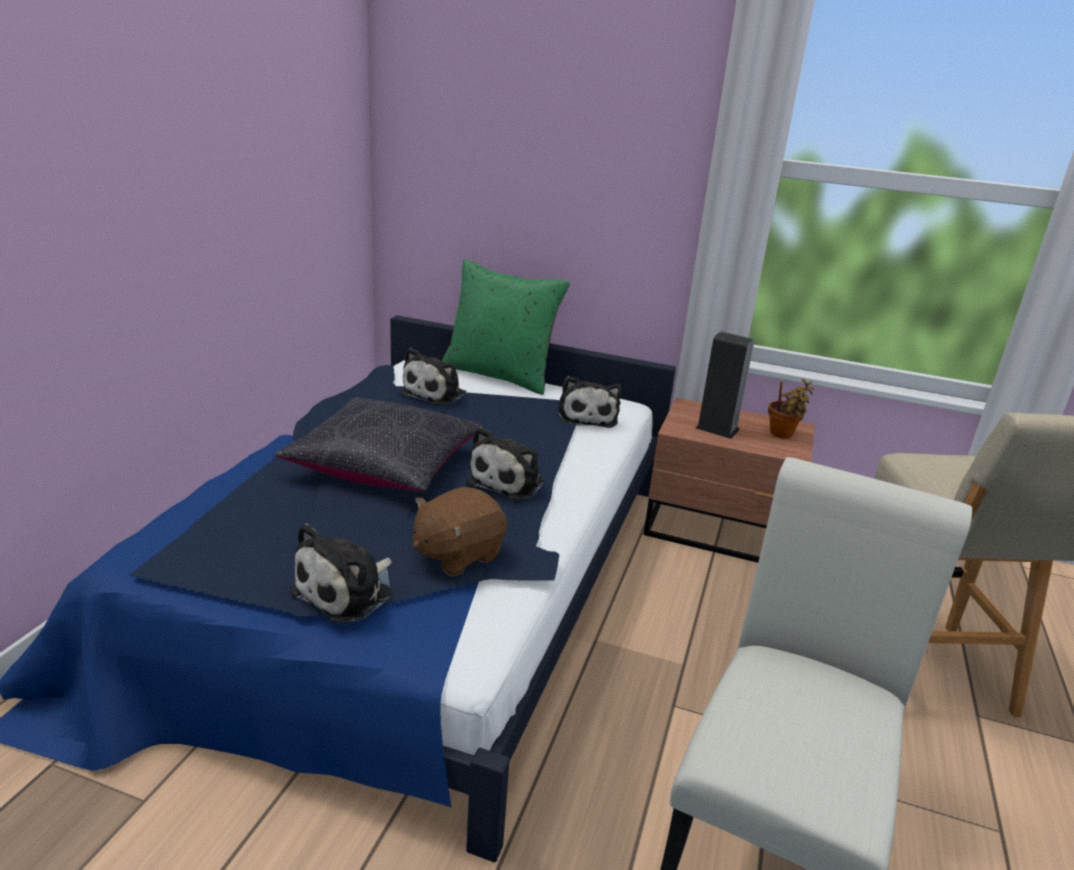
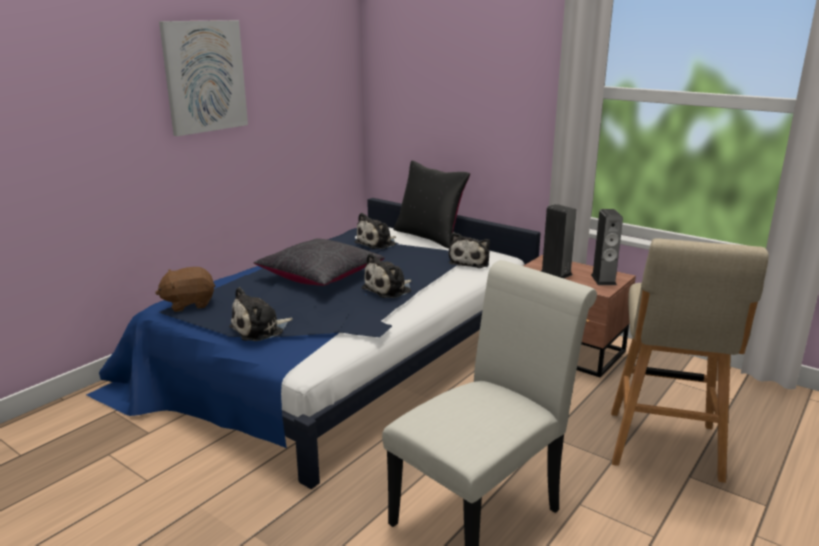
camera: 20 degrees right, 5 degrees down
brown plush toy [413,487,507,577] -> brown plush toy moved to [155,267,215,312]
green pillow [442,260,570,395] -> black pillow [393,161,470,248]
potted plant [768,379,814,439] -> speaker [591,209,623,285]
none -> picture [159,20,248,136]

